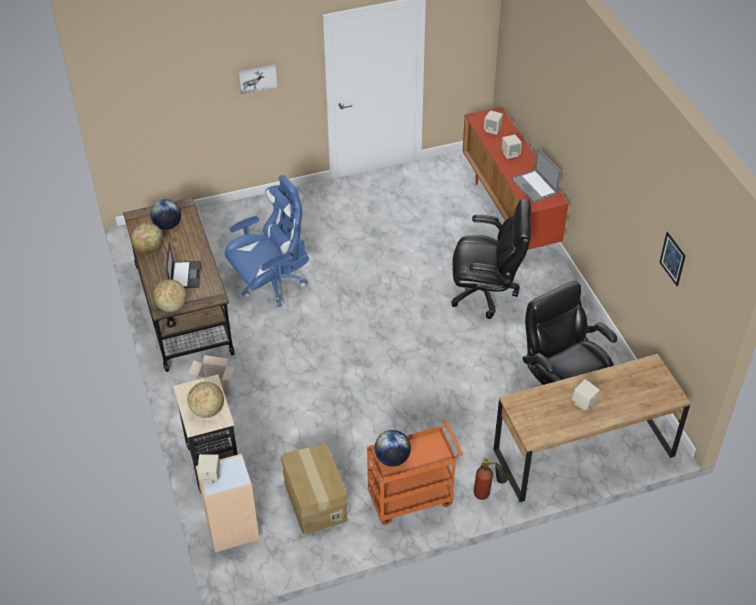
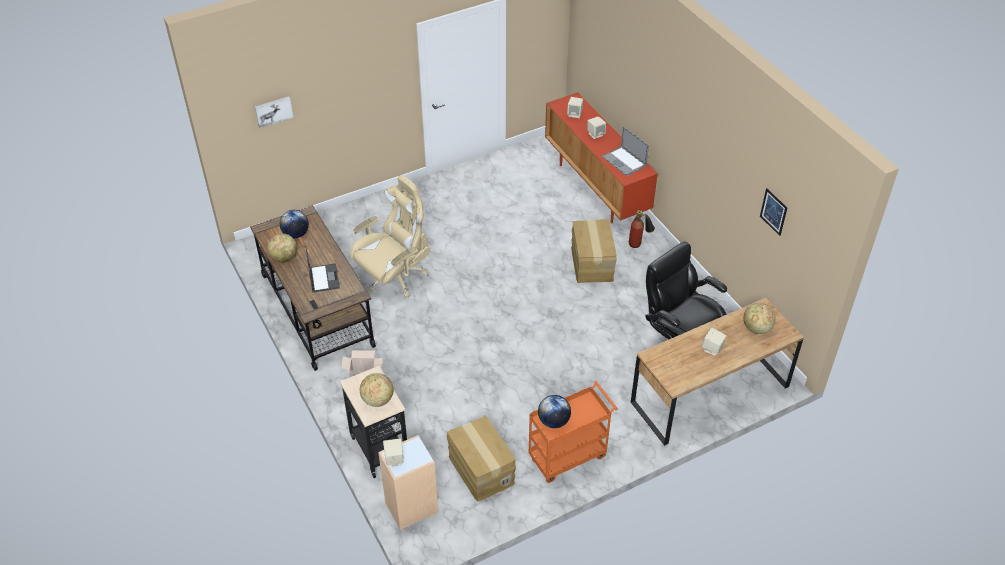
camera: 10 degrees left, 0 degrees up
globe [153,279,187,312] -> globe moved to [743,303,776,334]
blue office chair [225,175,309,307] -> beige office chair [350,175,430,298]
picture [238,64,277,95] -> picture moved to [255,96,293,128]
black office chair [452,199,531,319] -> cardboard box [571,219,617,283]
fire extinguisher [474,457,509,500] -> fire extinguisher moved to [629,210,655,248]

